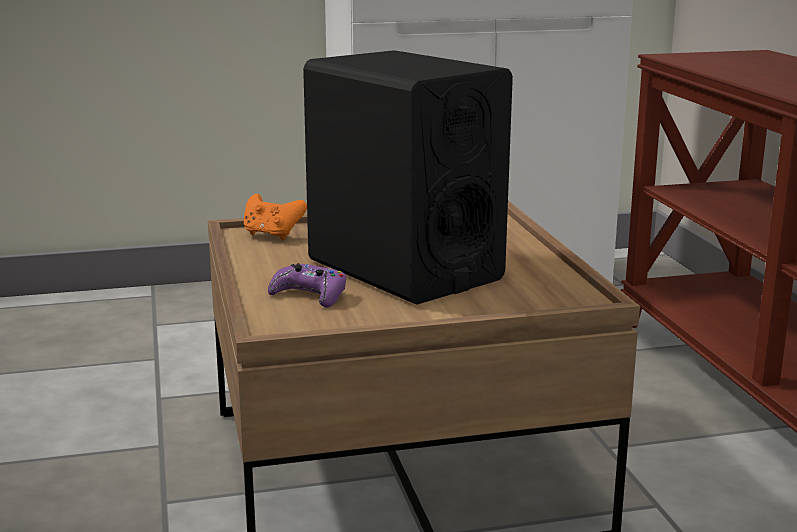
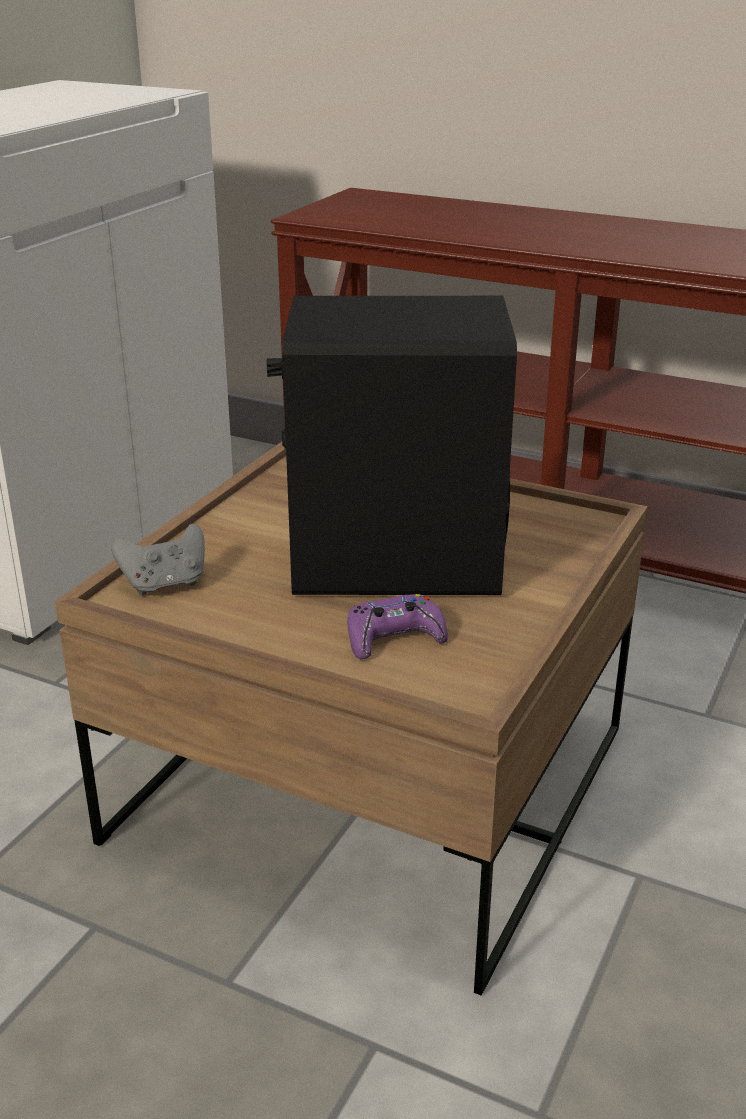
camera: 50 degrees left, 10 degrees up
orange game controller [244,194,307,240] -> grey game controller [111,524,205,596]

